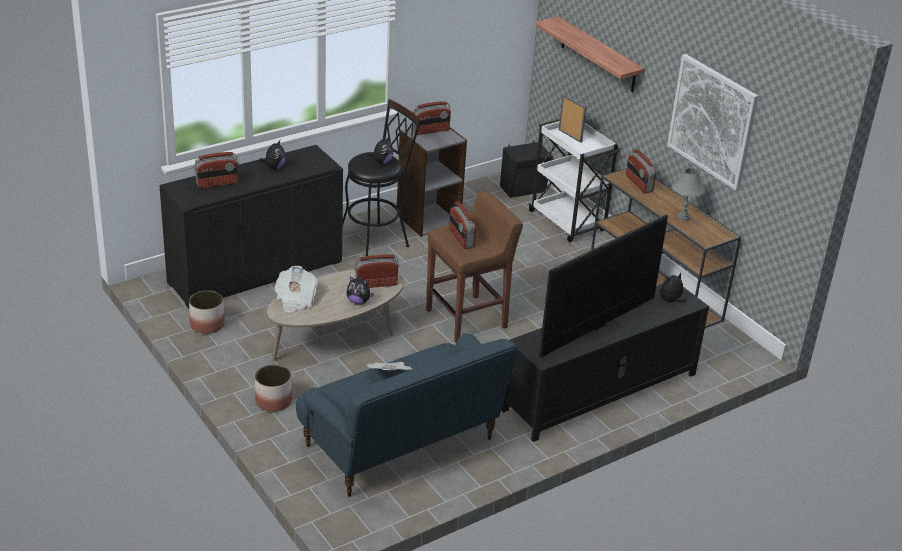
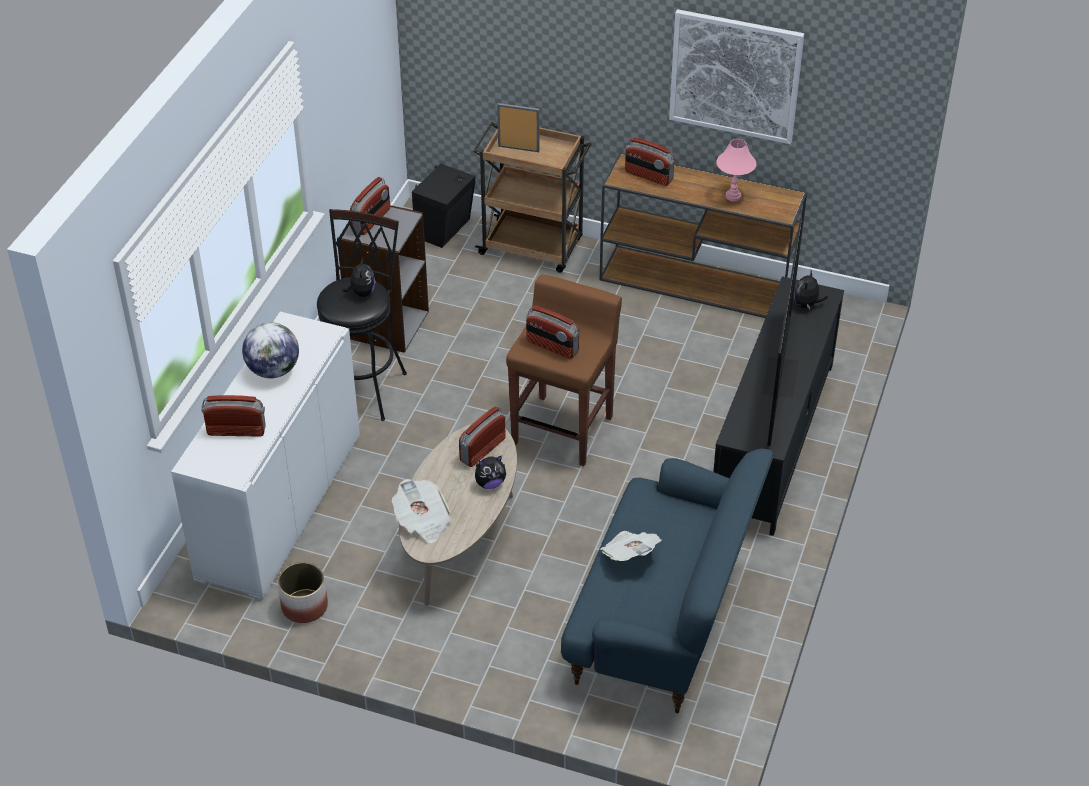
camera: 35 degrees left, 10 degrees up
black cabinet [159,145,343,309] -> white cabinet [171,312,360,600]
radio [194,152,239,189] -> radio turned 120 degrees counterclockwise [201,395,266,437]
planter [255,365,292,412] -> none
plush toy [259,140,286,170] -> globe [242,322,299,378]
white cart [528,118,620,242] -> brown cart [473,122,591,273]
shelf [535,16,645,92] -> none
grey table lamp [673,168,705,221] -> pink table lamp [716,139,756,201]

